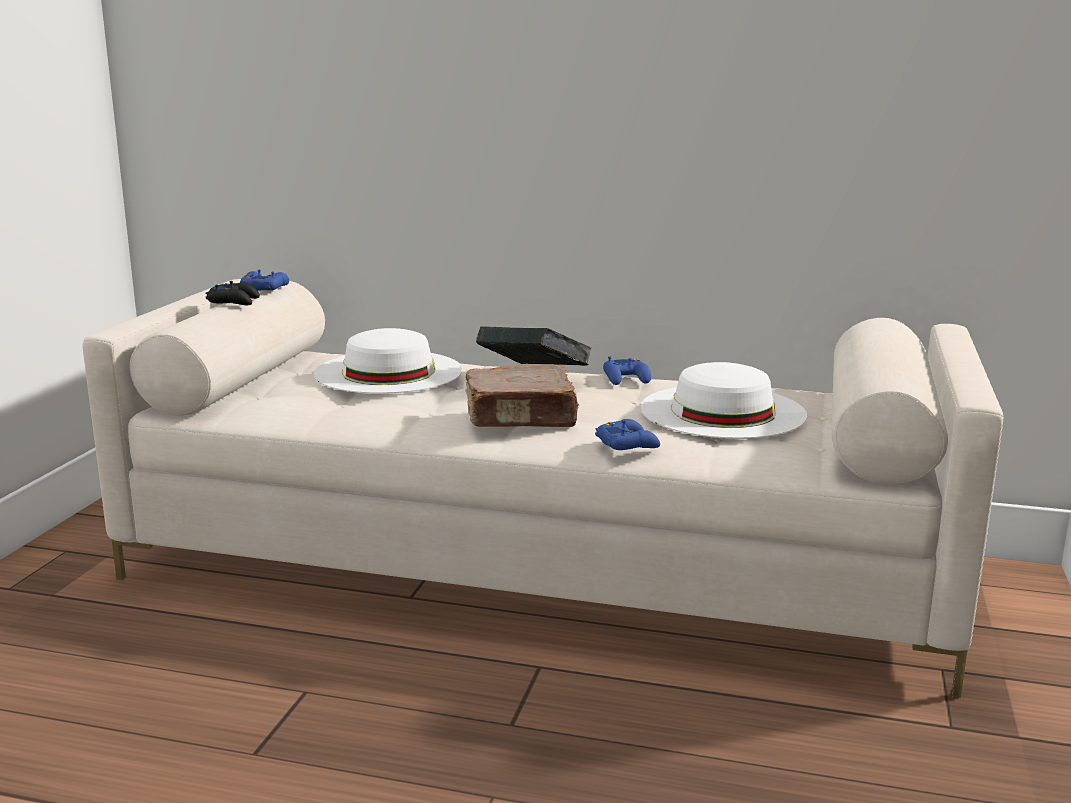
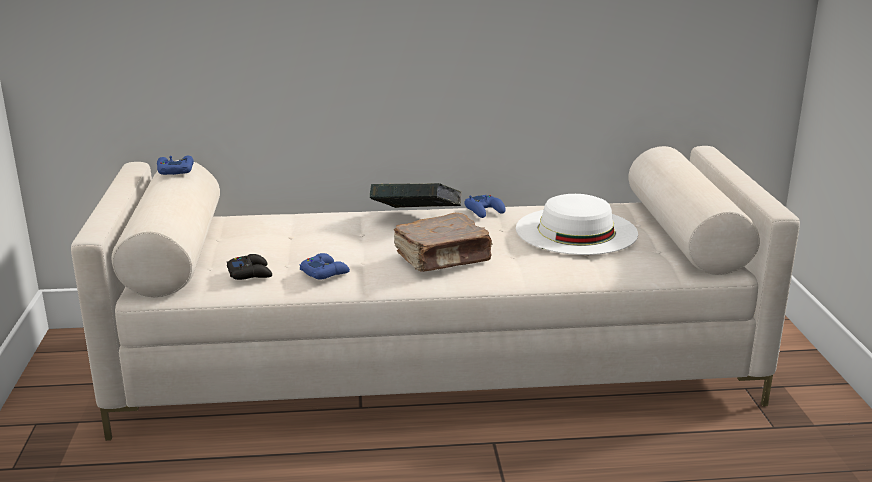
camera: 20 degrees left, 5 degrees up
black game controller [205,281,260,305] -> black game controller moved to [227,254,272,280]
white hat [314,328,463,394] -> none
blue game controller [595,419,660,450] -> blue game controller moved to [300,253,350,280]

